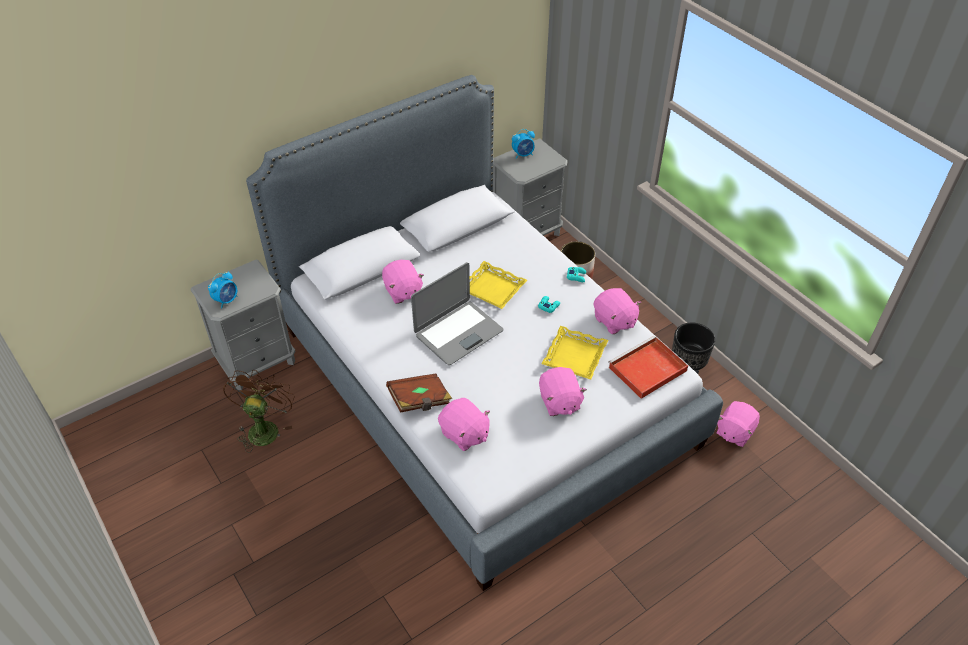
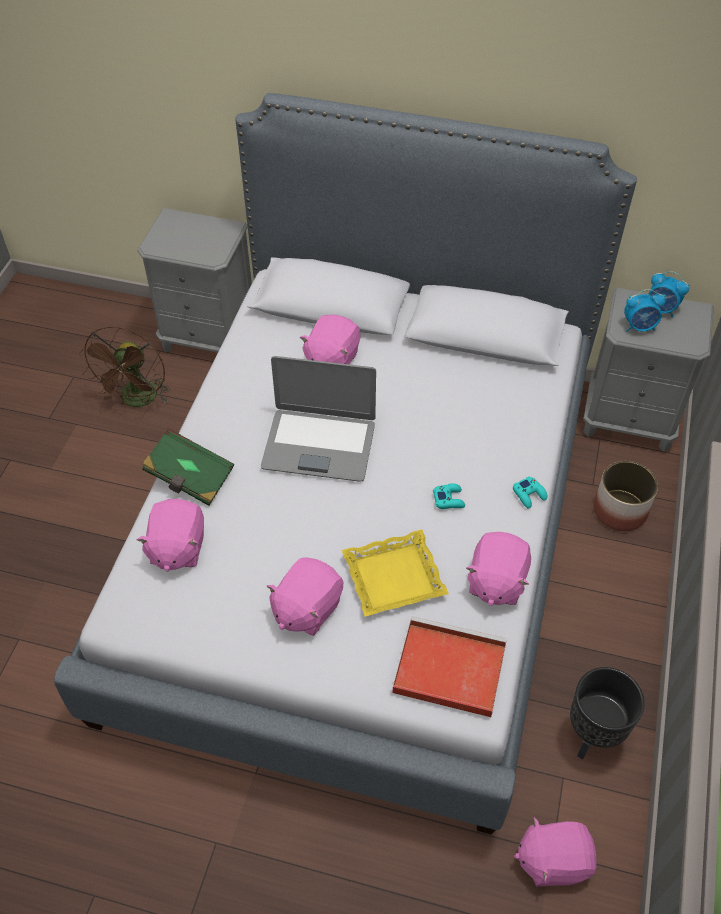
camera: 50 degrees right, 5 degrees up
alarm clock [208,271,238,309] -> alarm clock moved to [624,289,666,332]
brown fan [223,370,294,453] -> brown fan turned 135 degrees clockwise [79,327,170,407]
brown book [386,374,452,413] -> green book [142,428,234,506]
yellow tray [470,261,527,309] -> none

